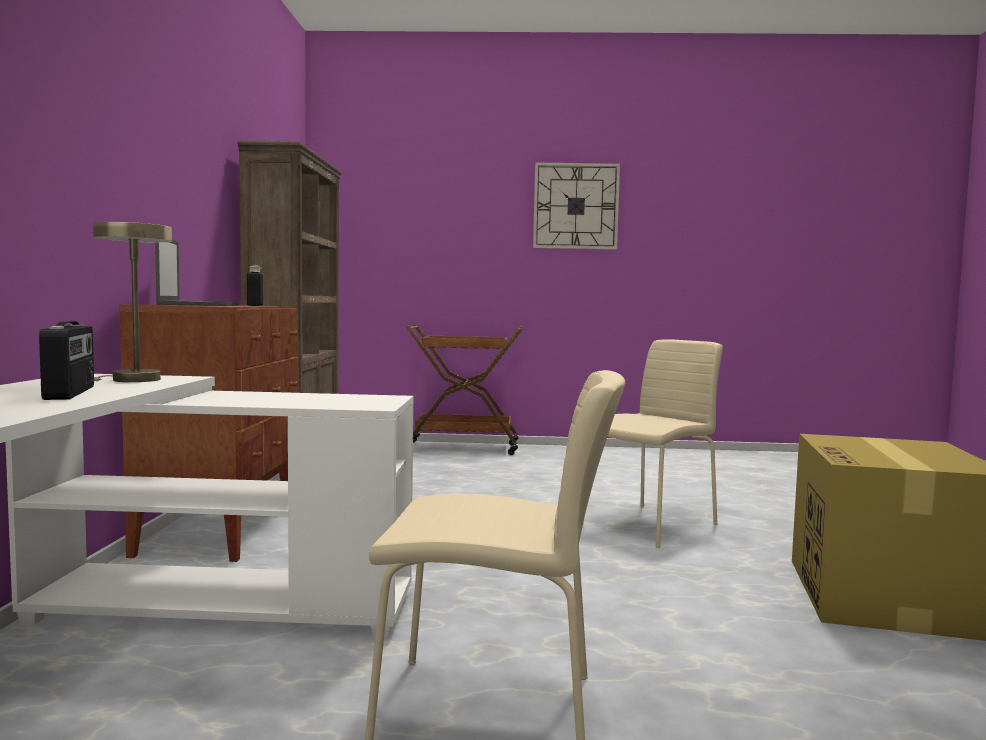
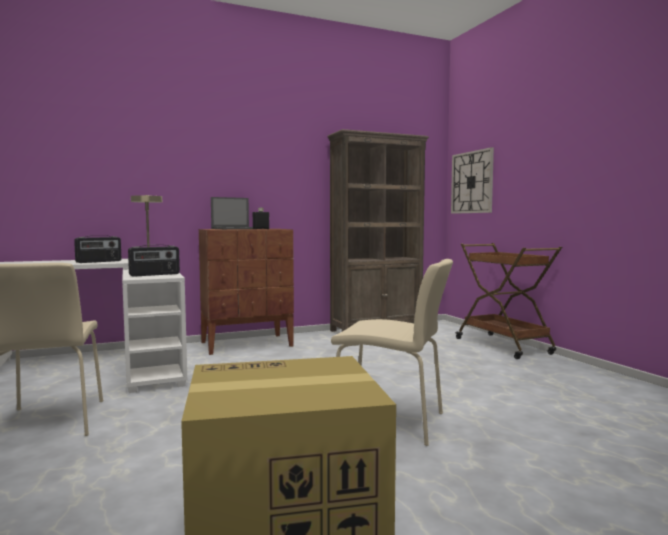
camera: 65 degrees right, 0 degrees up
wall clock [533,163,620,250] -> wall clock moved to [451,147,494,214]
none -> radio [128,245,180,277]

